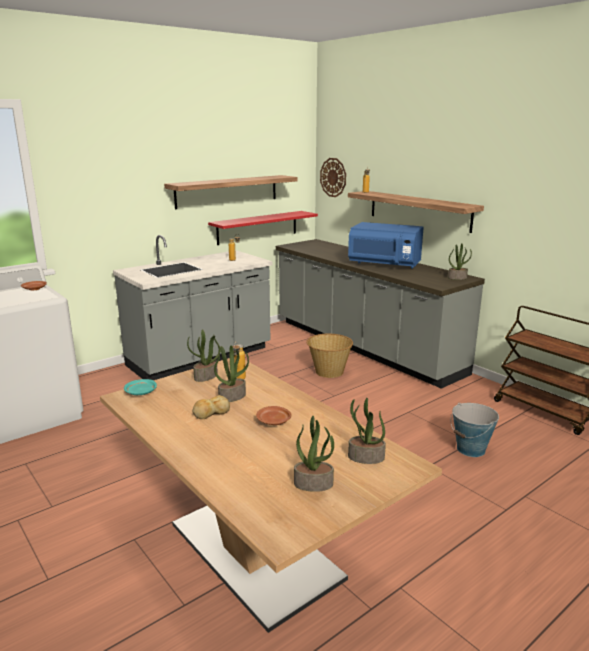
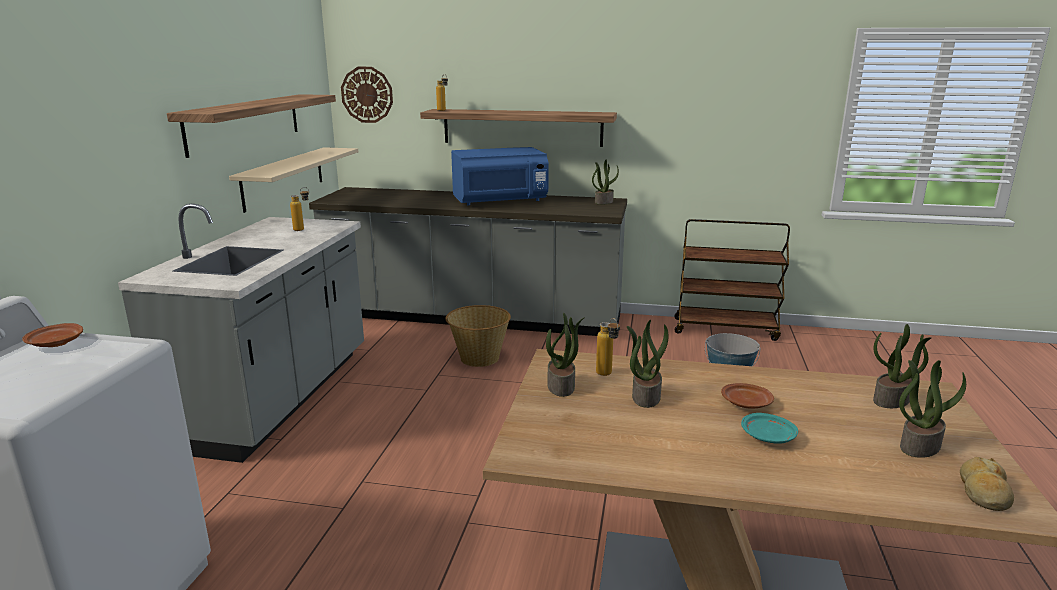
camera: 40 degrees left, 0 degrees up
turquoise plate [124,379,157,395] -> turquoise plate moved to [741,413,798,444]
bread [192,395,230,419] -> bread moved to [960,457,1014,511]
red shelf [208,211,318,245] -> beige shelf [229,147,358,213]

